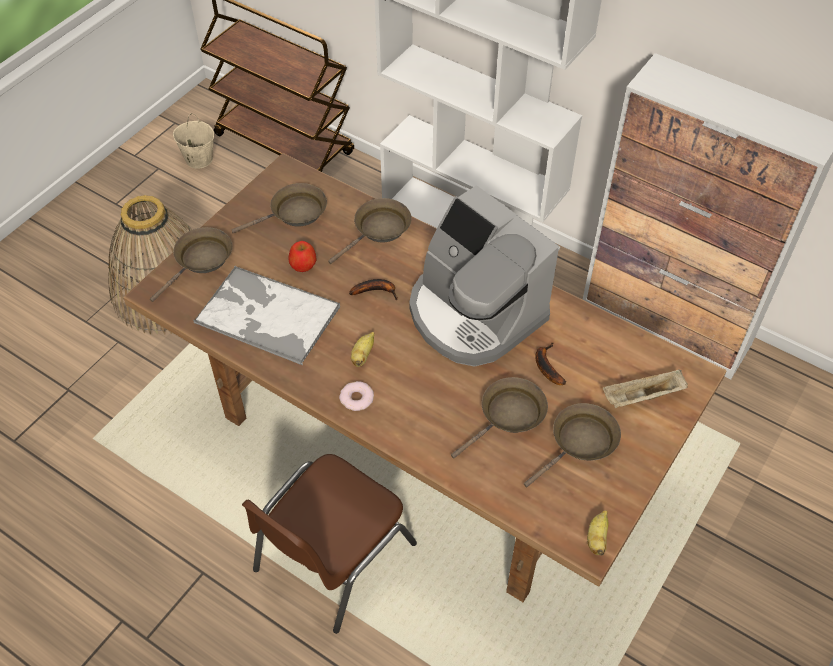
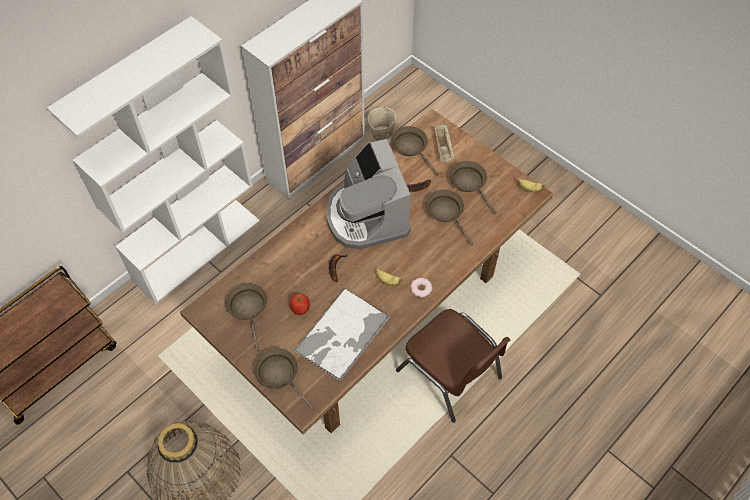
camera: 80 degrees left, 5 degrees up
beige bucket [173,113,214,169] -> beige bucket moved to [368,106,396,141]
brown frying pan [328,198,412,264] -> brown frying pan moved to [391,126,438,175]
coffee machine [409,185,559,367] -> coffee machine turned 105 degrees clockwise [326,139,411,249]

